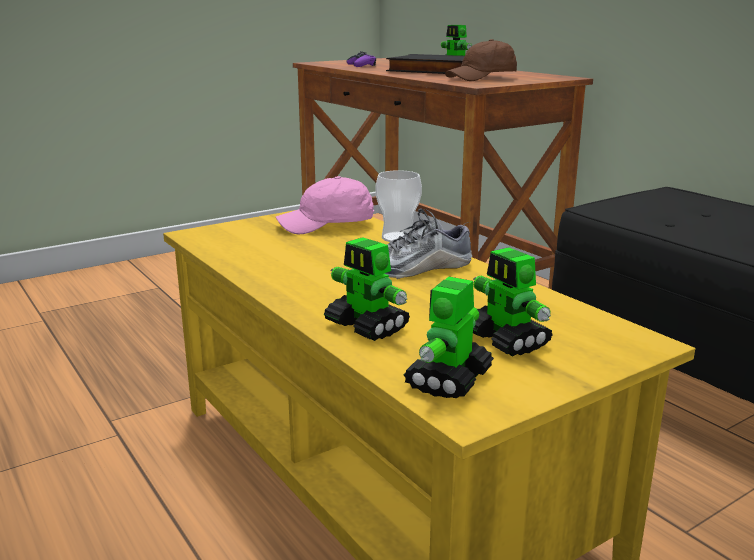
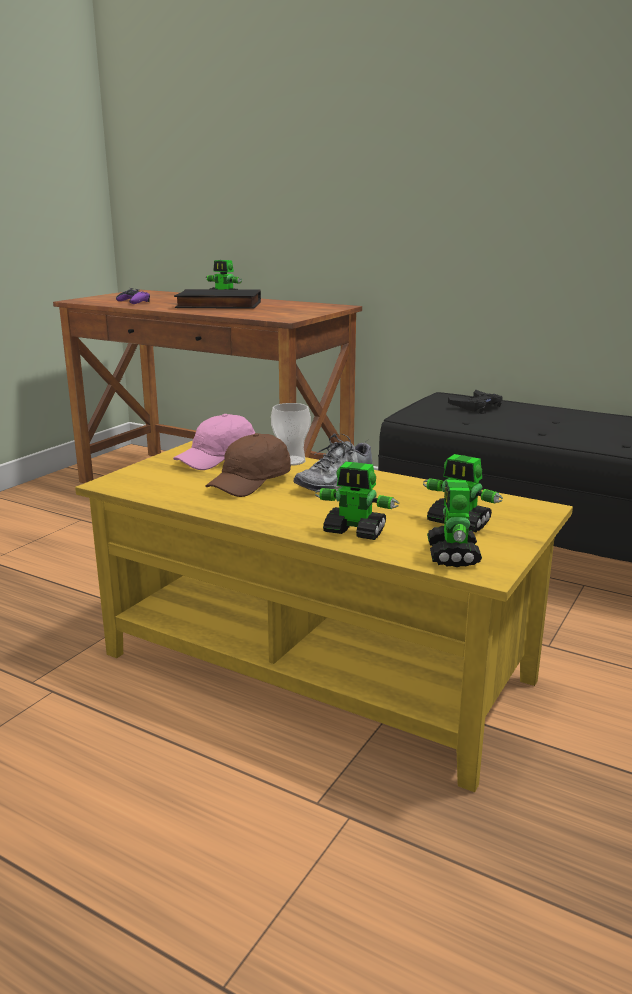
camera: 25 degrees left, 0 degrees up
brown cap [445,39,517,81] -> brown cap moved to [206,433,291,497]
none -> black game controller [448,390,503,413]

